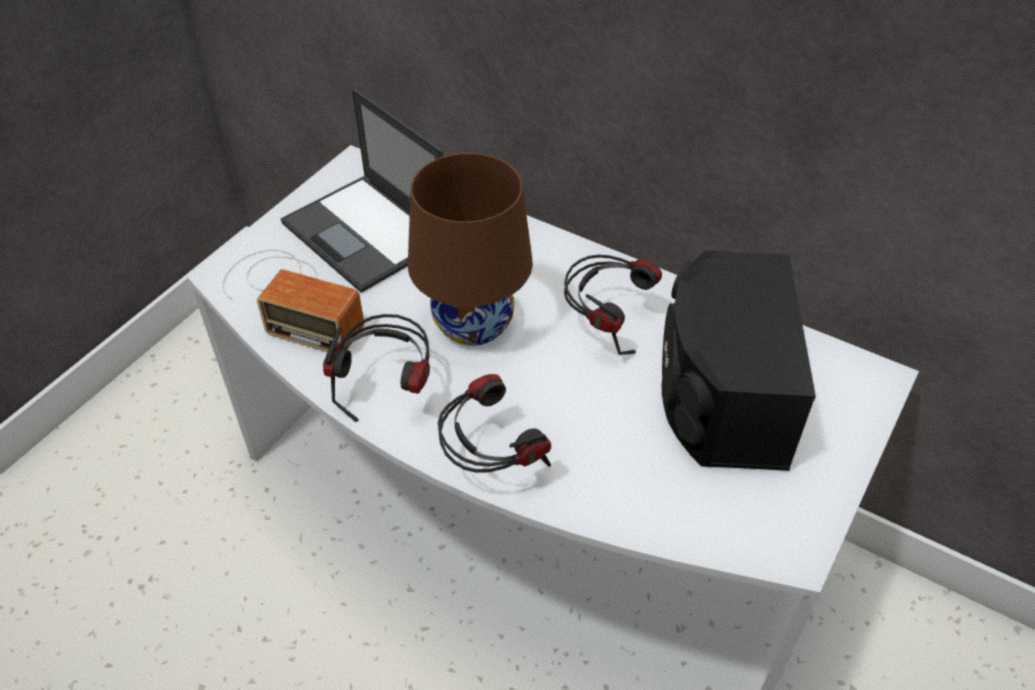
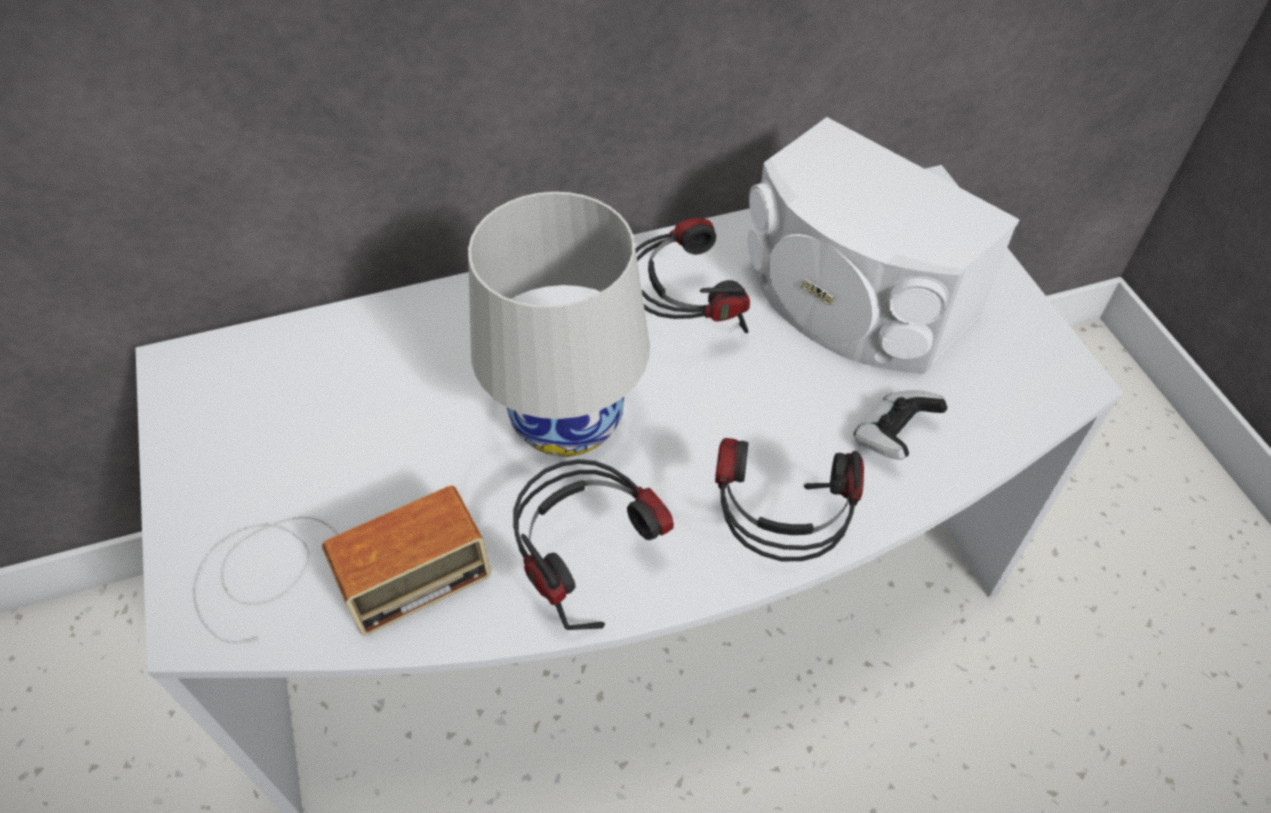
camera: 50 degrees left, 5 degrees up
laptop [281,89,443,293] -> none
brown table lamp [408,153,533,346] -> white table lamp [468,192,650,457]
black speaker [662,250,816,471] -> white speaker [747,117,1020,374]
none -> game controller [854,390,947,460]

